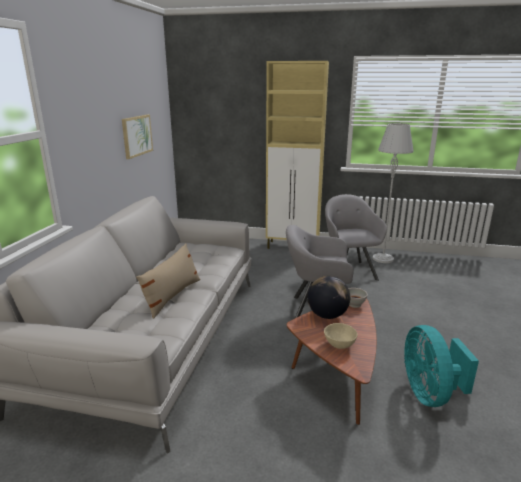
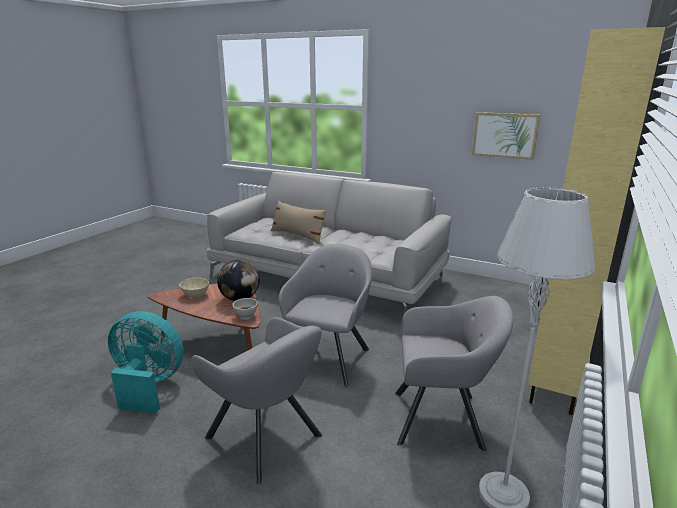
camera: 105 degrees right, 0 degrees up
none -> grey armchair [191,317,322,485]

